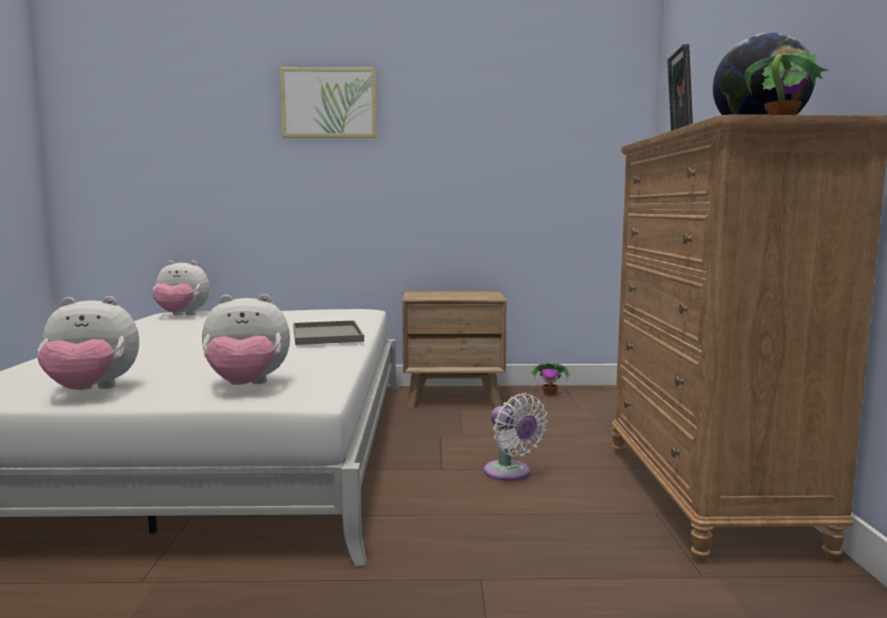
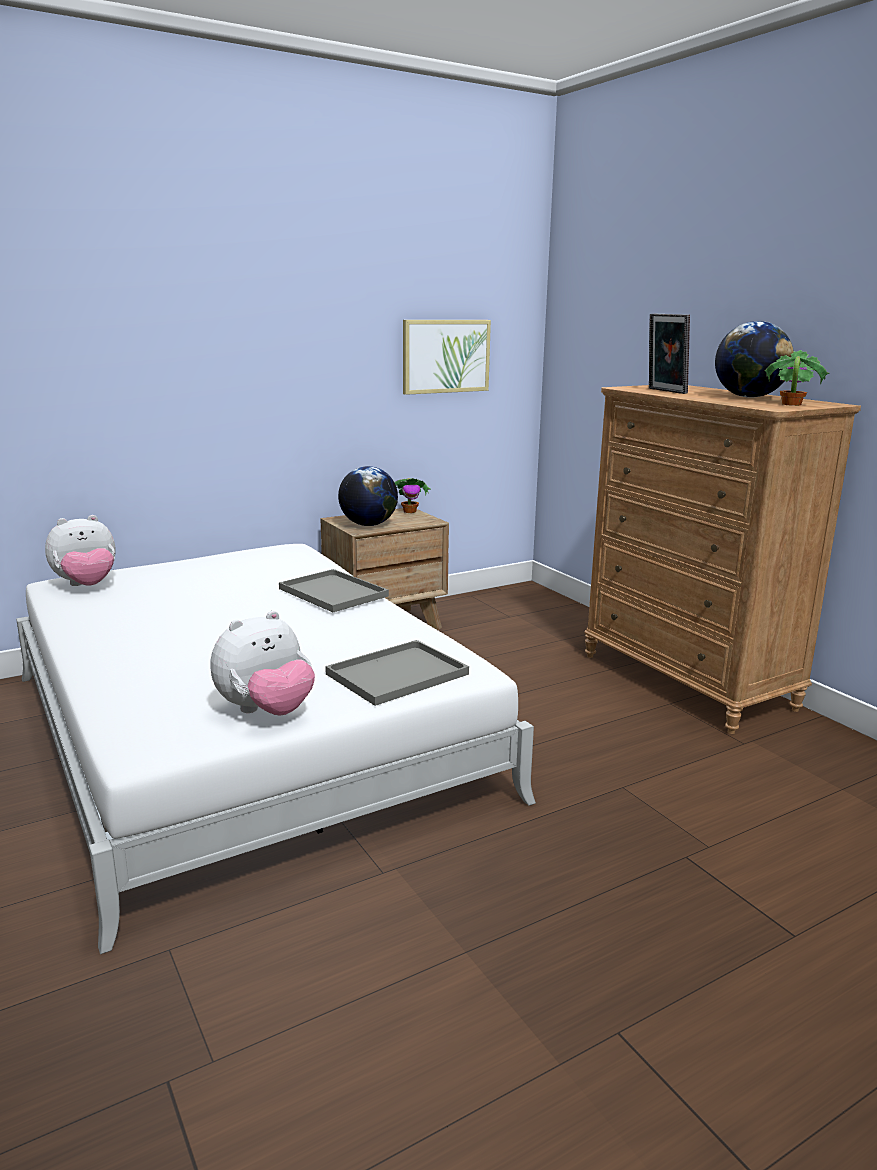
camera: 30 degrees left, 10 degrees up
plush toy [202,294,290,385] -> grey tray [325,640,469,706]
picture [280,67,377,138] -> picture moved to [403,320,491,395]
white fan [484,393,548,481] -> none
potted plant [531,363,570,396] -> potted plant moved to [394,478,430,513]
none -> globe [338,466,398,526]

